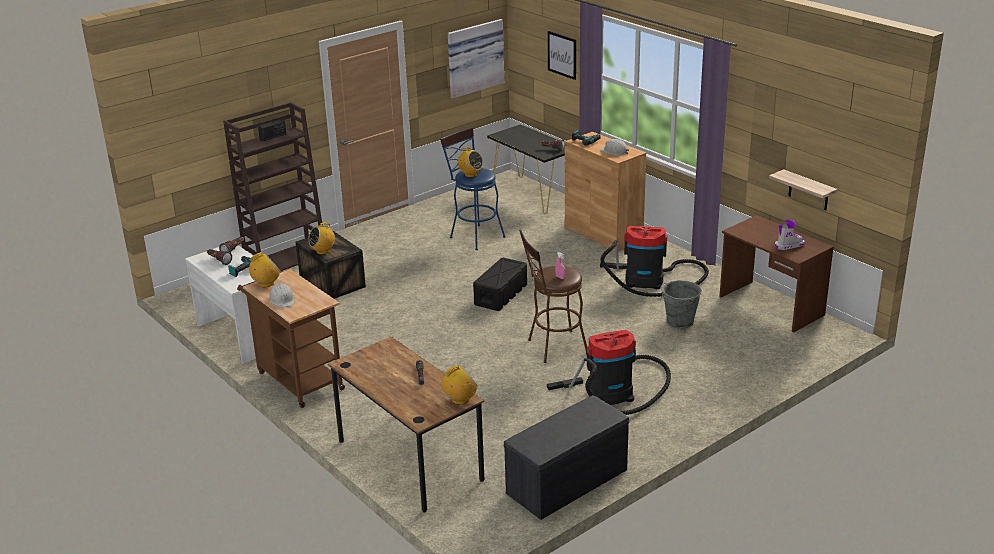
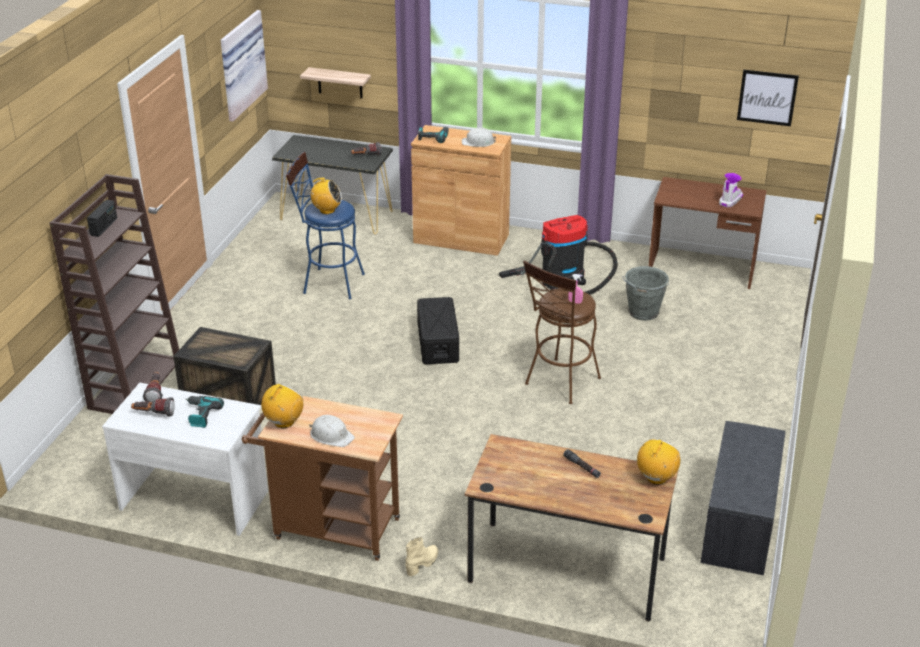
camera: 35 degrees left, 5 degrees up
radio [308,223,335,254] -> none
vacuum cleaner [547,330,671,415] -> none
picture [548,31,576,80] -> picture moved to [737,70,799,126]
shelf [769,169,838,210] -> shelf moved to [300,67,371,98]
none -> beige boot [405,537,438,576]

